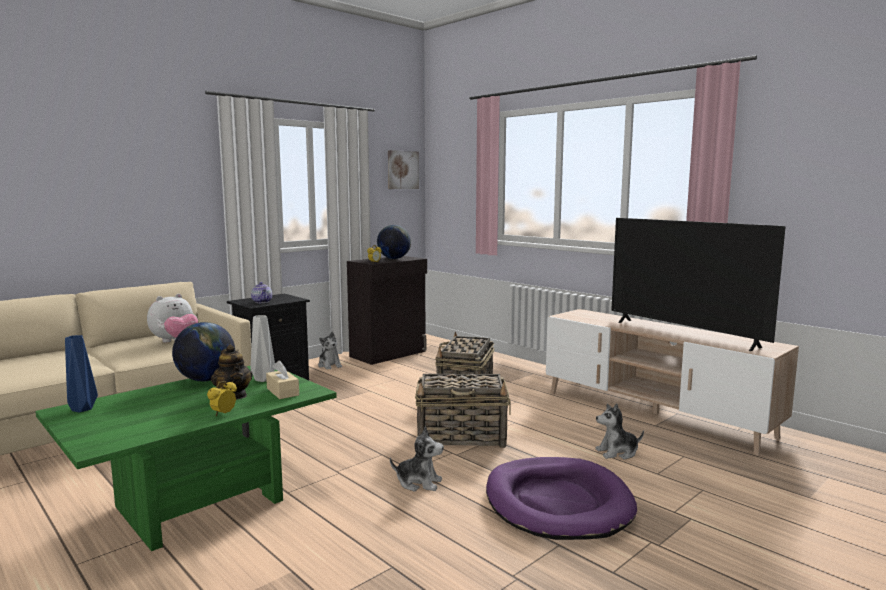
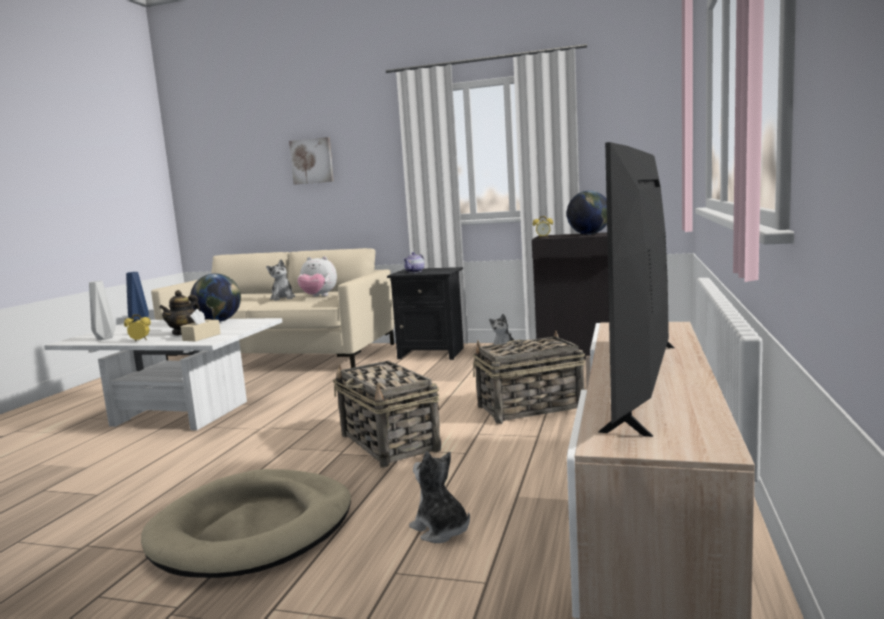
camera: 60 degrees right, 0 degrees up
green coffee table [35,366,337,551] -> white coffee table [44,318,282,430]
grey vase [251,315,275,382] -> grey vase moved to [89,281,115,340]
picture [388,150,419,189] -> picture moved to [289,137,334,185]
plush toy [390,426,444,492] -> plush toy moved to [266,259,295,301]
purple dog bed [486,457,637,540] -> beige dog bed [141,469,351,578]

